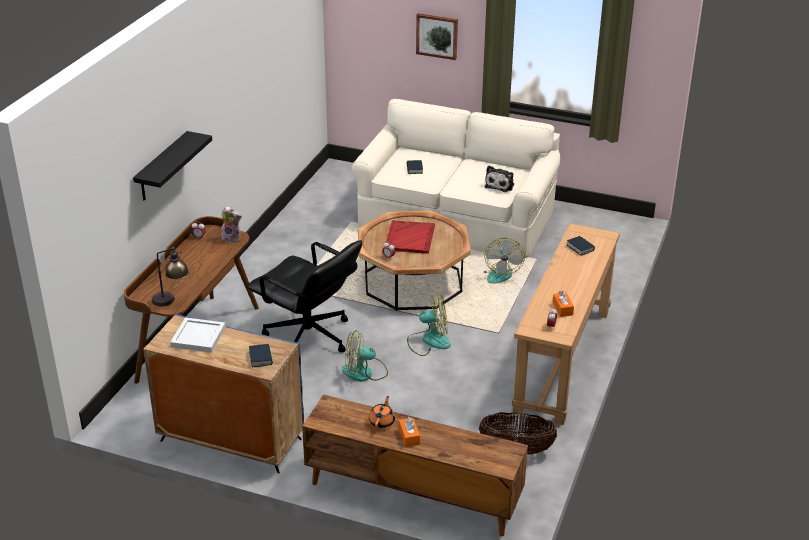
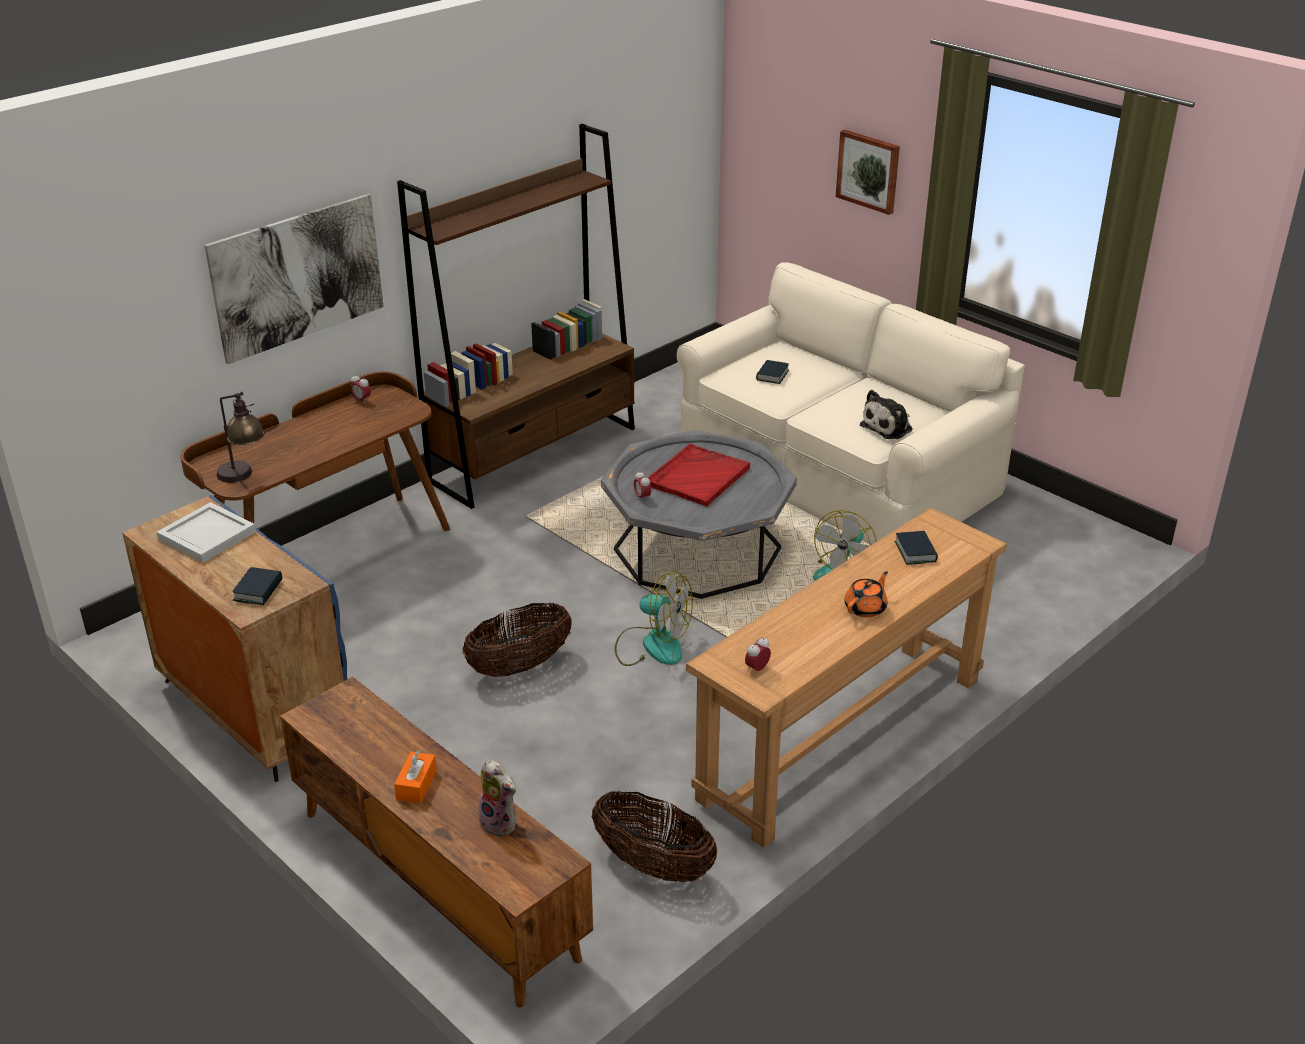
camera: 25 degrees right, 0 degrees up
black shelf [133,131,212,200] -> picture [204,194,384,364]
plush toy [221,206,242,243] -> plush toy moved to [476,759,516,837]
black office chair [247,240,362,352] -> none
fan [342,330,388,382] -> basket [462,603,572,677]
brown coffee table [358,210,471,311] -> grey coffee table [601,430,797,599]
orange teapot [369,396,395,428] -> orange teapot moved to [844,571,888,618]
orange tissue box [553,291,574,317] -> none
none -> brown bookcase [397,124,635,509]

